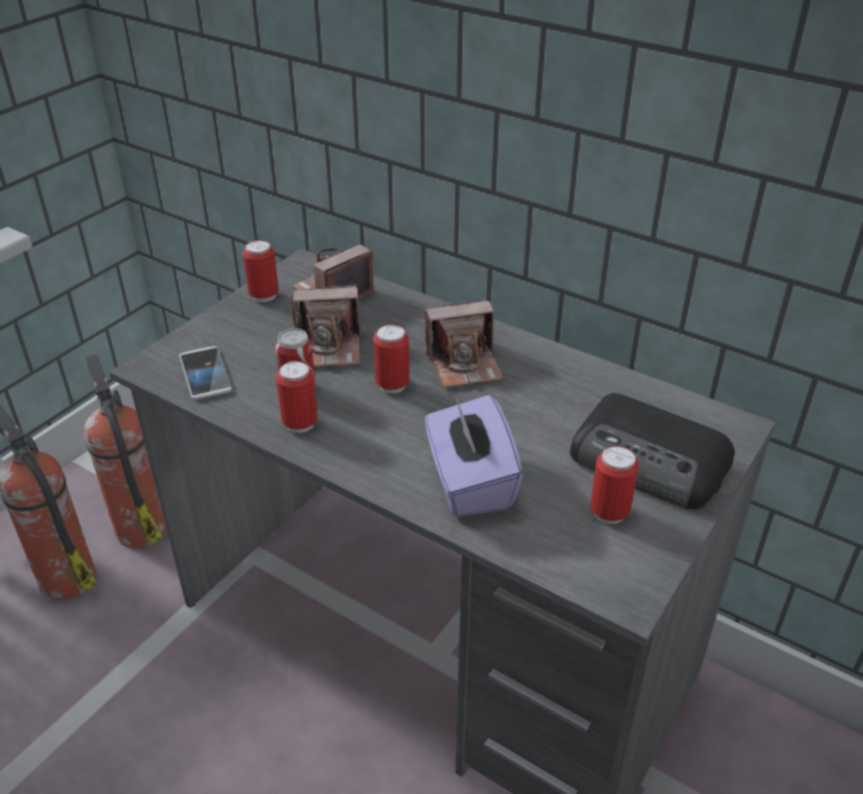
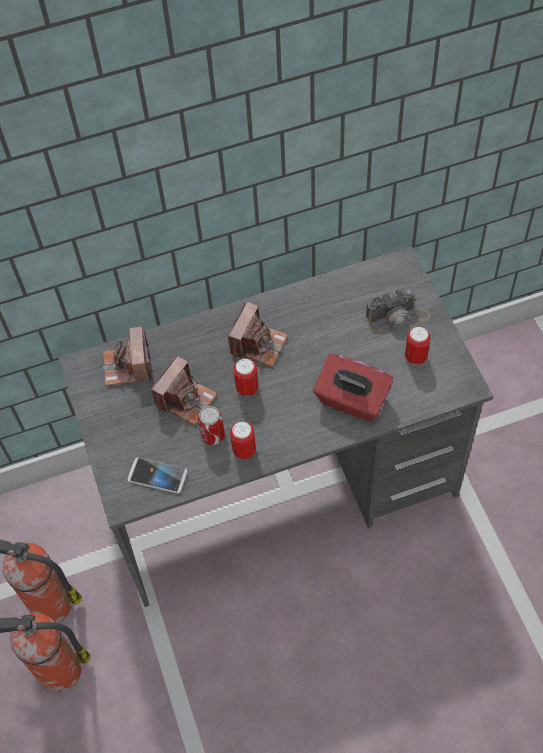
camera: 50 degrees left, 20 degrees up
can [243,240,279,302] -> none
purple tissue box [425,395,523,517] -> red tissue box [313,354,394,422]
radio [570,393,735,509] -> camera [366,289,431,332]

